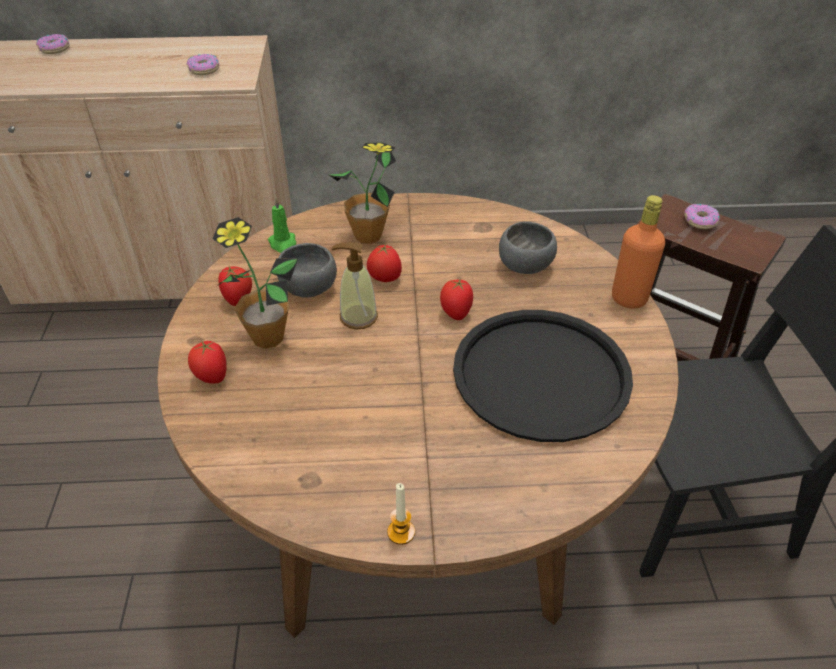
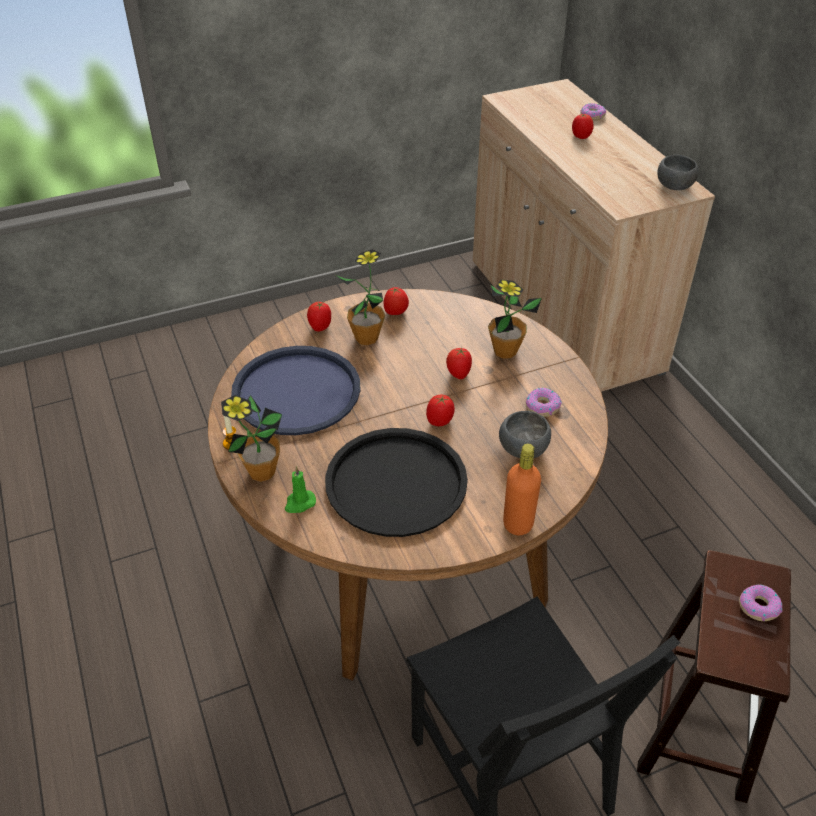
camera: 70 degrees right, 0 degrees up
donut [187,54,219,75] -> donut moved to [525,388,562,417]
green candle [268,198,296,253] -> green candle moved to [285,466,316,513]
grey bowl [277,243,337,298] -> grey bowl moved to [657,155,698,190]
soap dispenser [332,242,378,330] -> none
none -> potted plant [221,395,282,482]
none -> blue tray [231,346,361,435]
none -> tomato [572,114,594,139]

